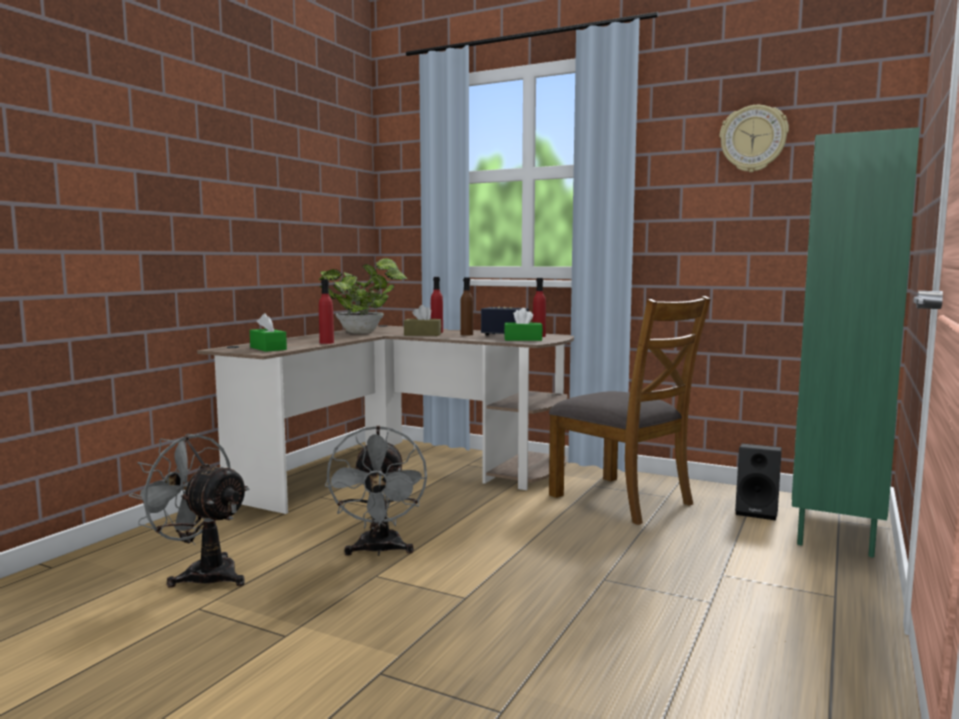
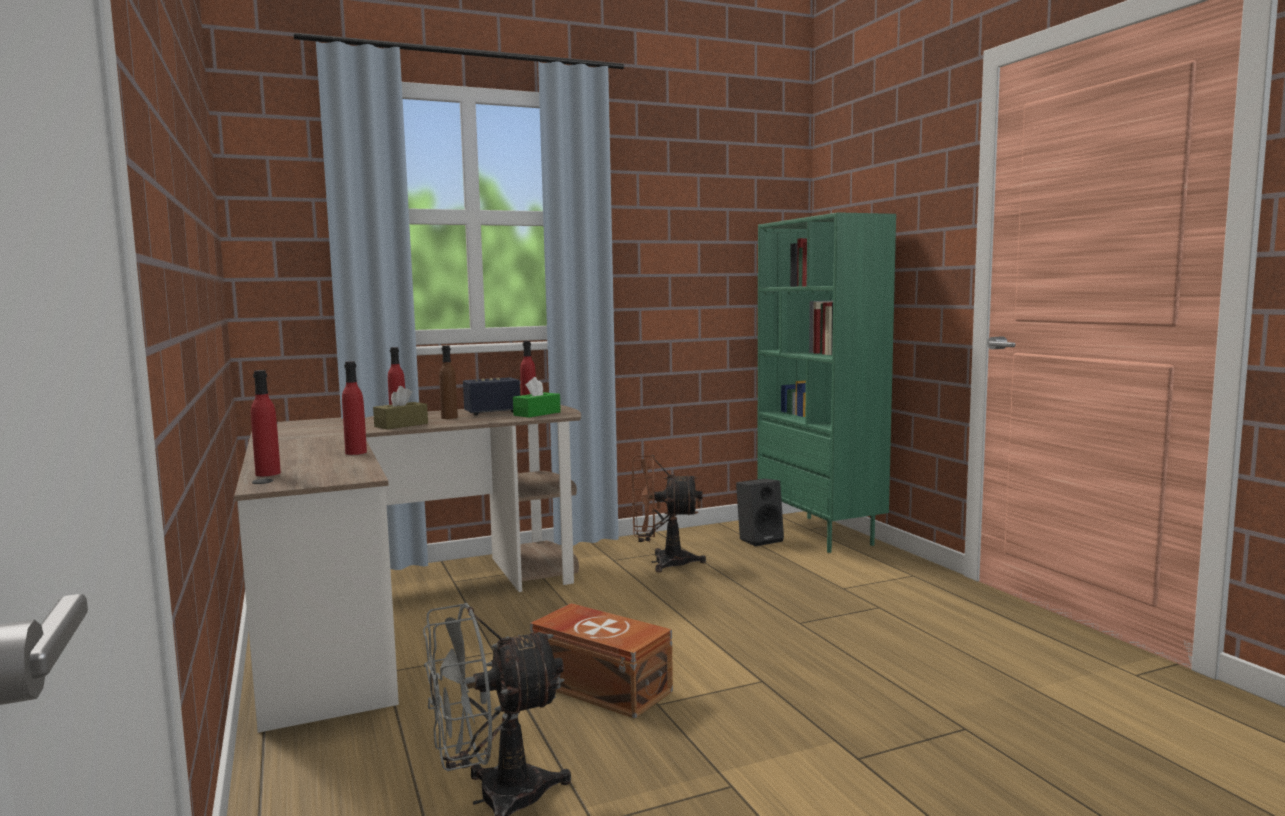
camera: 50 degrees left, 0 degrees up
green tissue box [250,313,287,352] -> none
potted plant [318,258,408,334] -> none
grey fan [325,426,427,556] -> brown storage box [530,603,673,718]
brown chair [549,296,711,525] -> brown fan [632,454,706,573]
wall clock [720,105,789,172] -> none
none -> red bottle [251,370,281,476]

